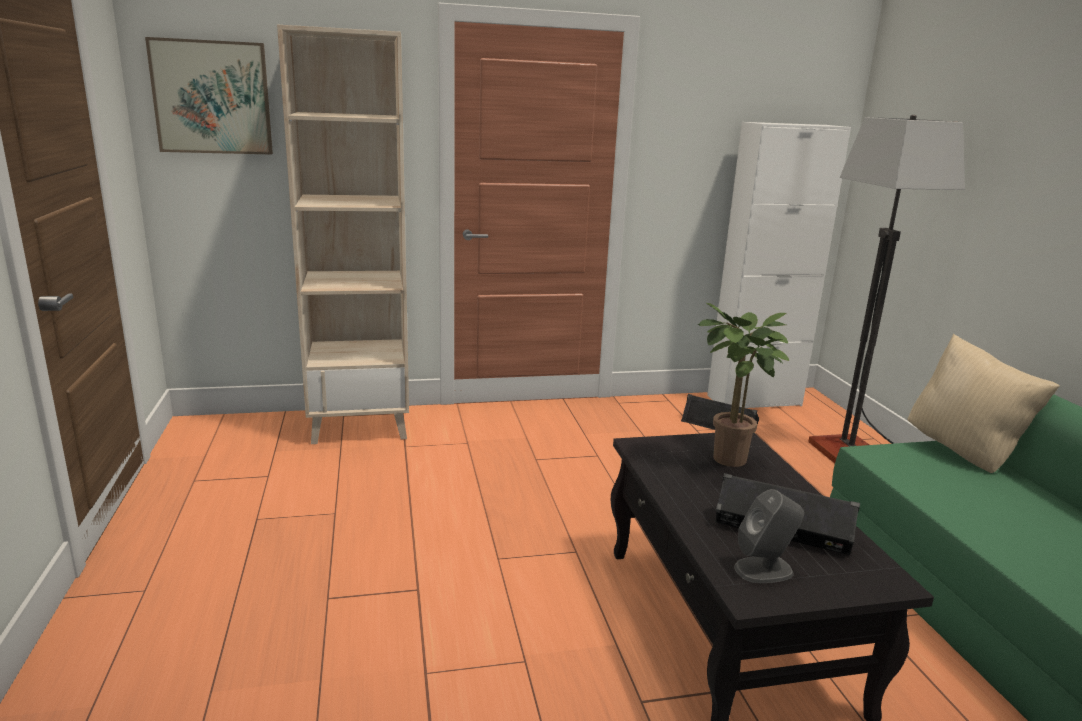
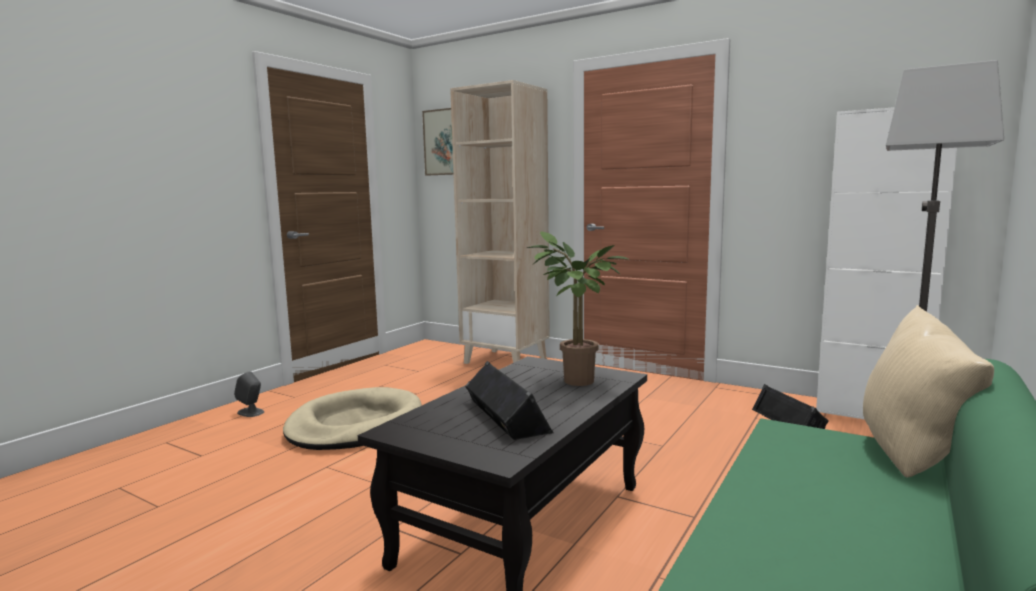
camera: 45 degrees right, 10 degrees down
grey speaker [734,489,804,583] -> grey speaker moved to [234,371,264,417]
none -> beige dog bed [283,387,422,450]

